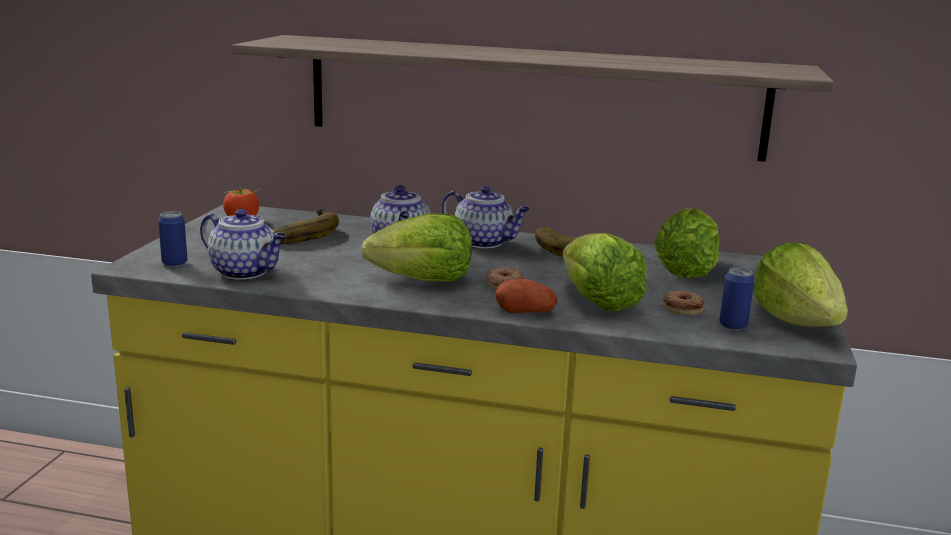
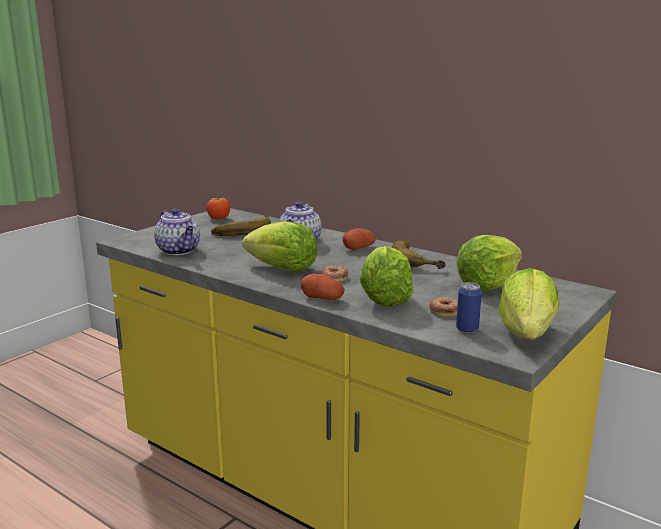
camera: 25 degrees right, 0 degrees up
can [158,211,187,267] -> none
shelf [232,35,834,162] -> none
teapot [442,186,530,248] -> potato [343,228,376,250]

